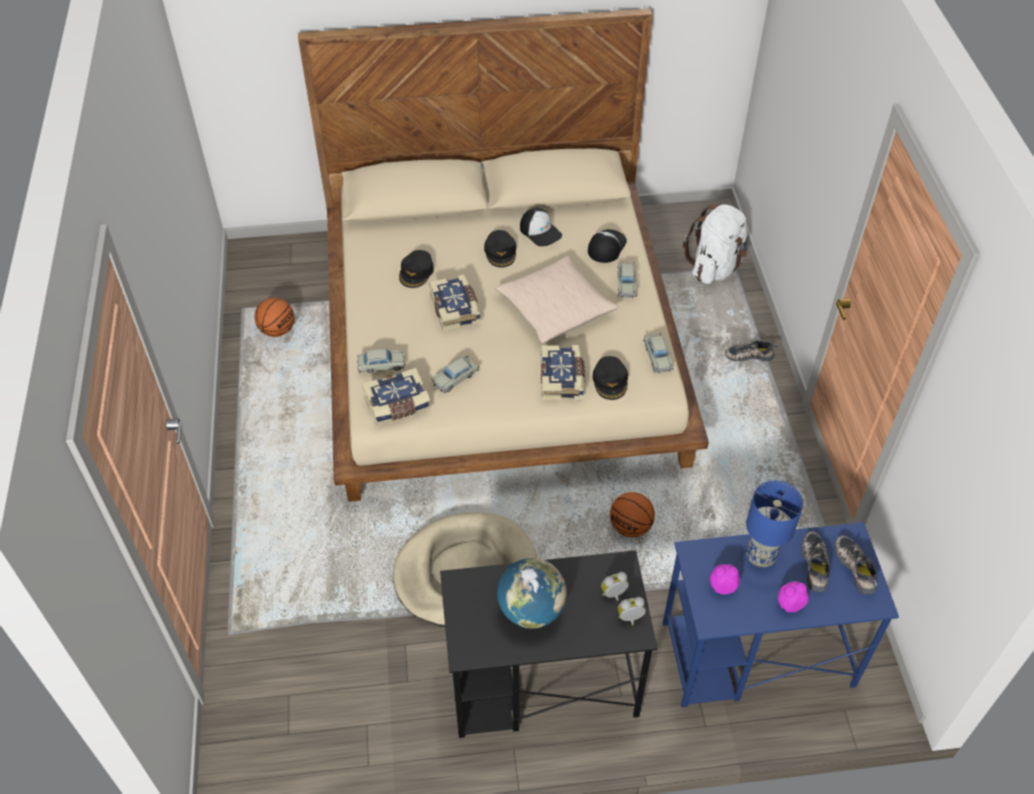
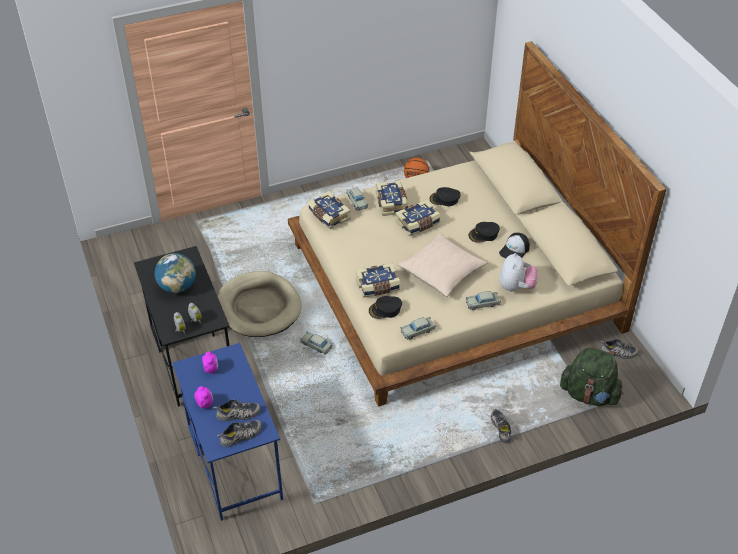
camera: 75 degrees right, 5 degrees down
beige toy car [432,355,479,393] -> beige toy car moved to [300,331,332,355]
cap [588,229,627,263] -> plush toy [499,253,538,292]
basketball [610,492,655,537] -> none
white backpack [682,204,748,284] -> green backpack [560,346,624,406]
blue table lamp [746,481,803,567] -> none
none -> book [375,181,408,216]
none -> shoe [600,339,638,359]

